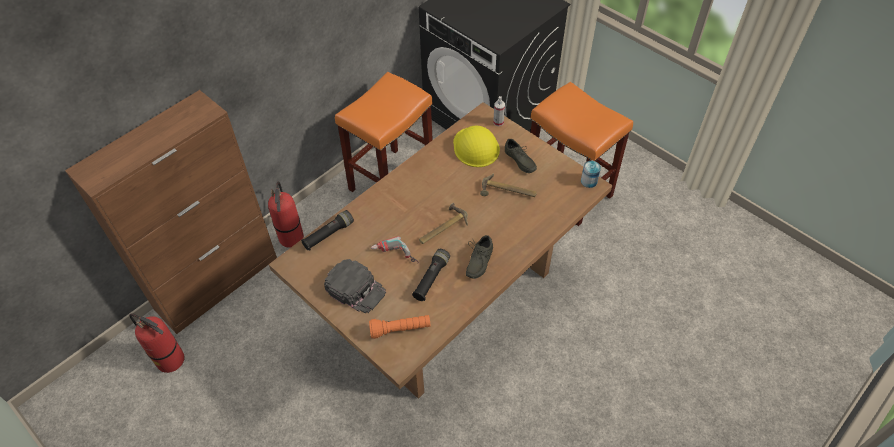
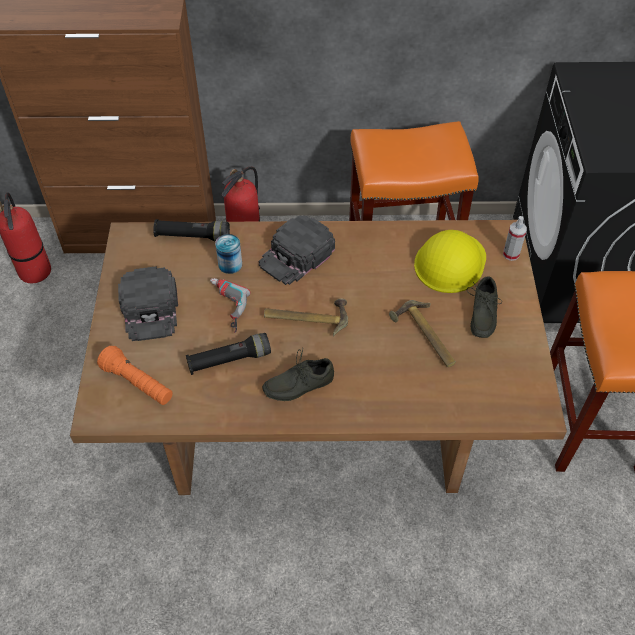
camera: 45 degrees right, 0 degrees up
can [581,161,601,188] -> can moved to [215,234,242,274]
none -> black cap [259,215,335,285]

